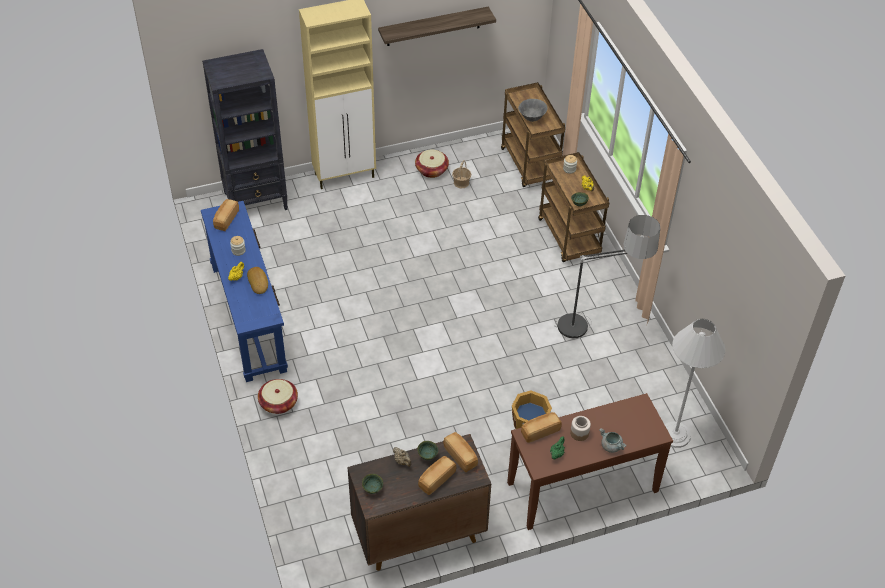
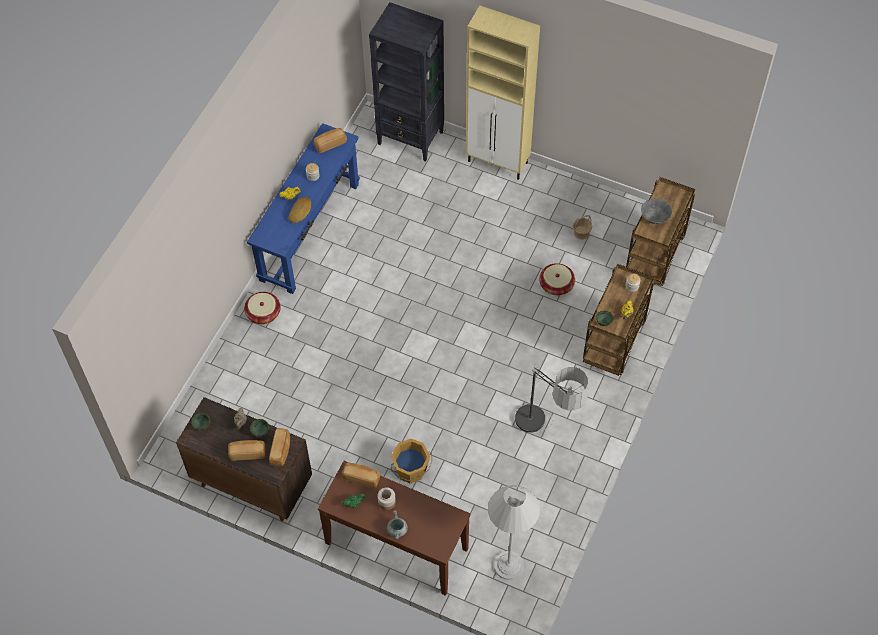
camera: 45 degrees right, 10 degrees up
shelf [378,7,496,46] -> none
basket [415,150,449,178] -> basket moved to [539,263,575,295]

